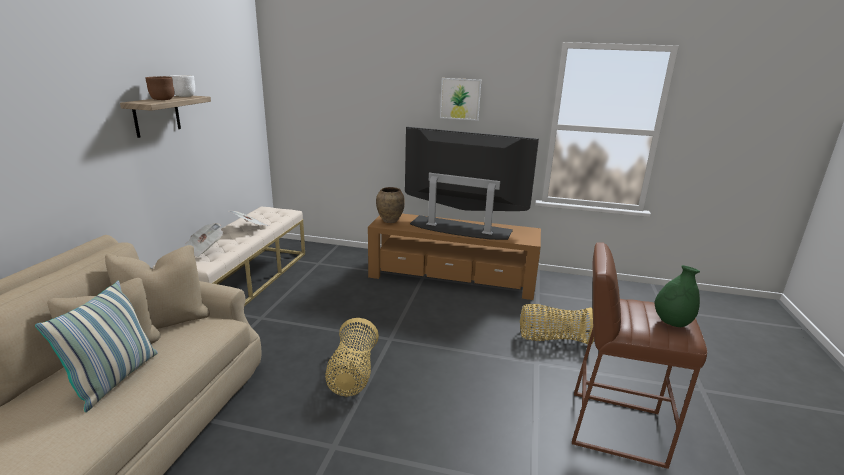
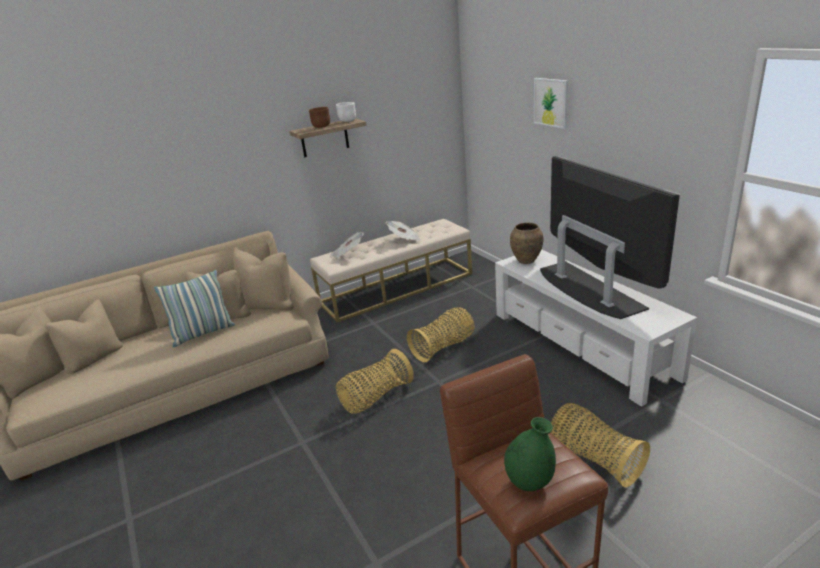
camera: 50 degrees right, 5 degrees up
brown tv stand [368,214,541,300] -> white tv stand [495,249,697,407]
picture [440,78,481,121] -> picture moved to [534,78,568,129]
none -> basket [407,307,475,362]

